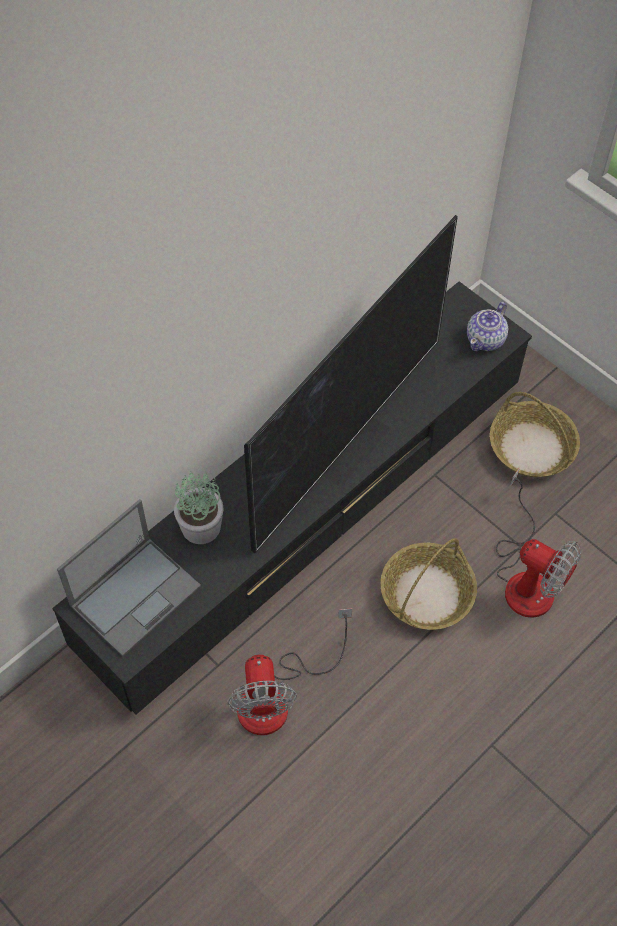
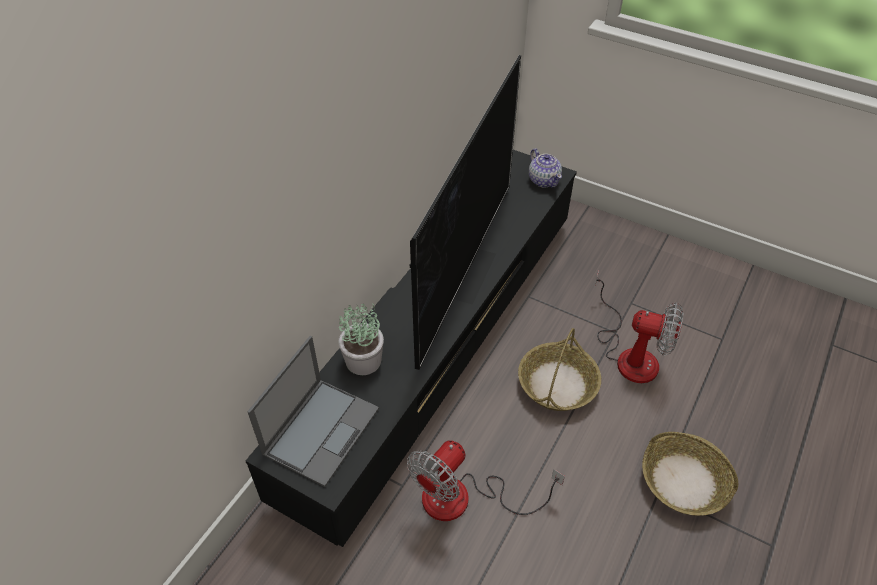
camera: 15 degrees left, 10 degrees down
fan [228,608,352,735] -> fan turned 60 degrees clockwise [407,440,565,521]
teapot [467,302,508,351] -> teapot turned 45 degrees counterclockwise [529,148,562,188]
basket [490,392,580,477] -> basket moved to [642,432,738,516]

